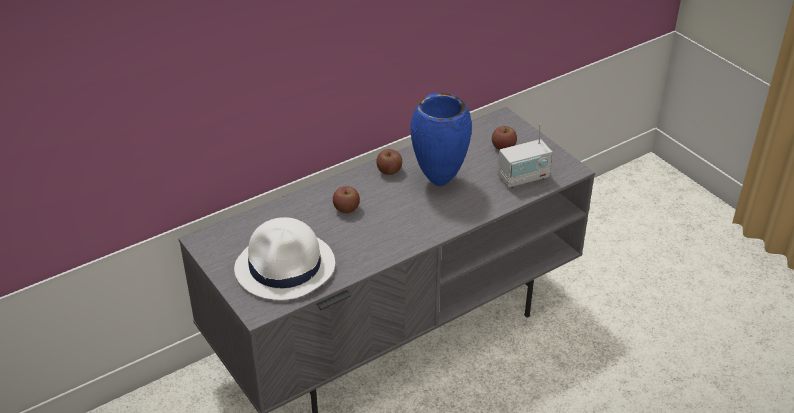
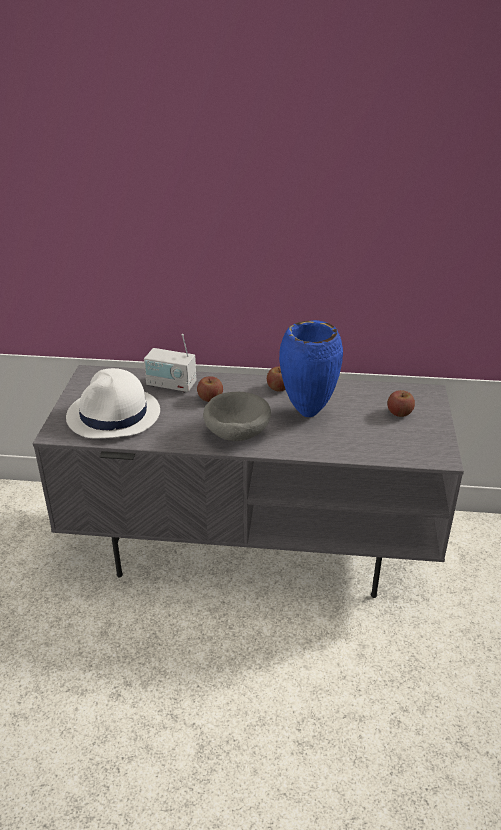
camera: 40 degrees right, 5 degrees down
radio [497,123,552,188] -> radio moved to [144,334,196,393]
none -> grey bowl [203,392,271,441]

